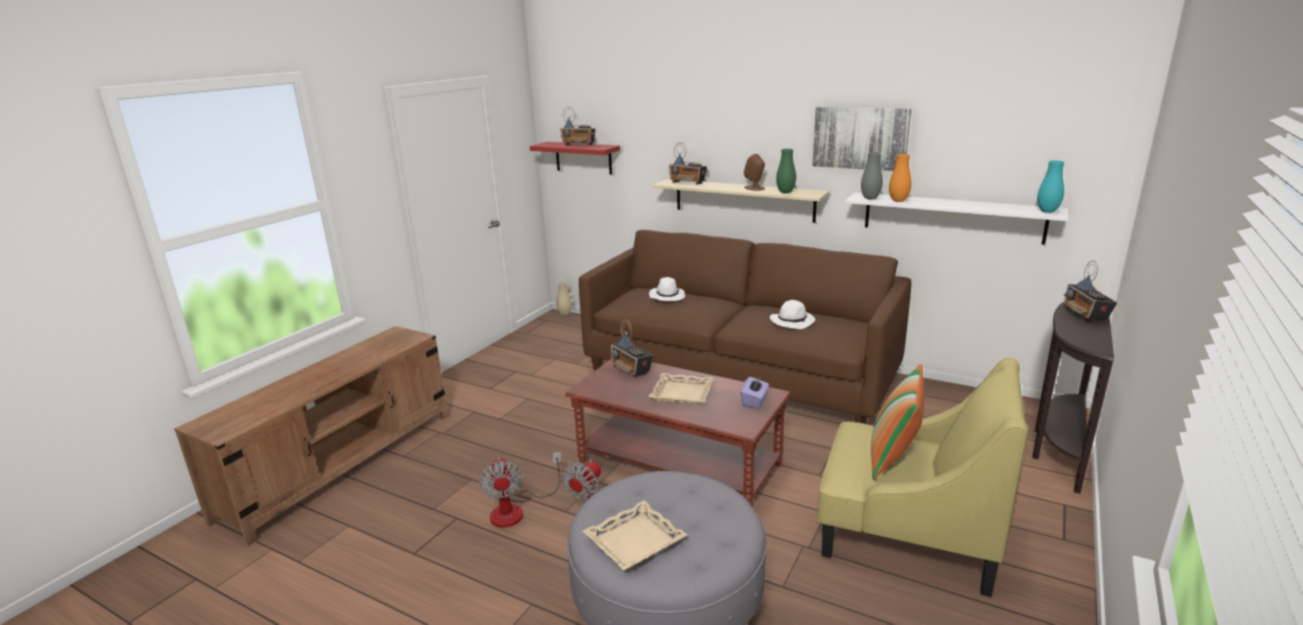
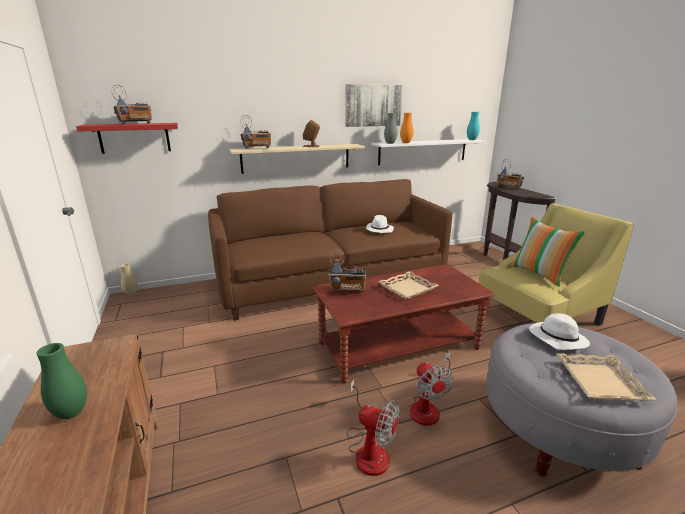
camera: 50 degrees left, 0 degrees up
white hat [649,277,685,301] -> white hat moved to [529,313,590,350]
purple tissue box [740,376,769,409] -> none
green vase [776,149,796,193] -> green vase moved to [36,343,87,419]

